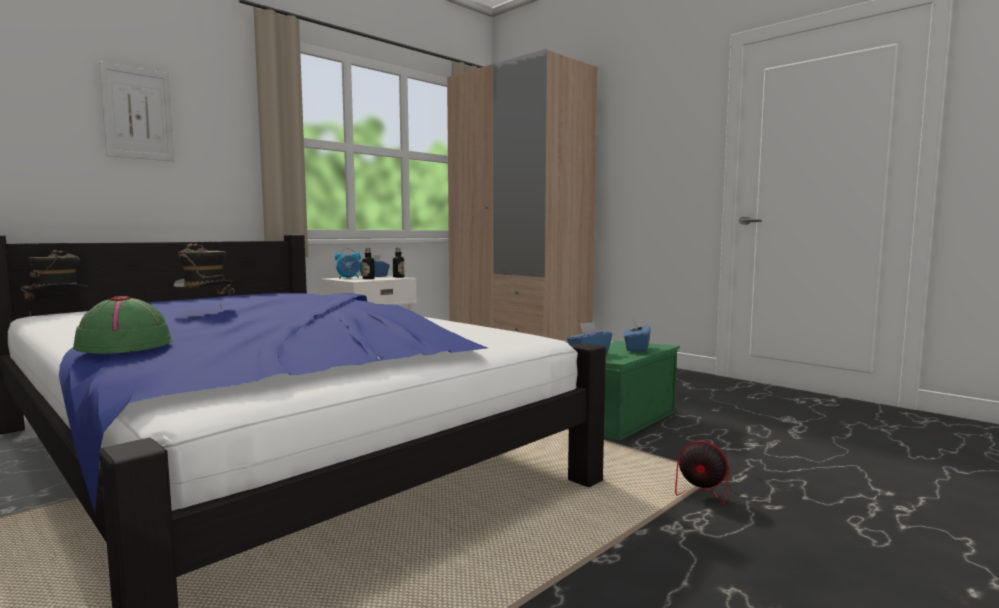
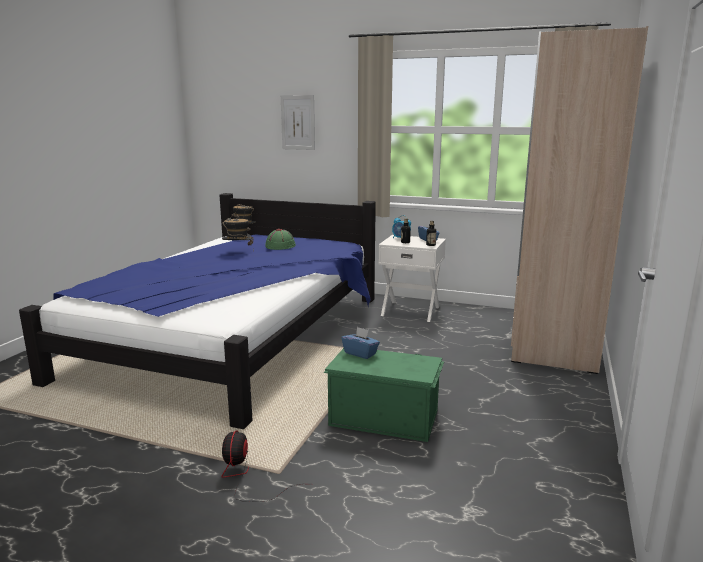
camera: 65 degrees right, 10 degrees up
green hat [73,296,173,354] -> green hat moved to [265,229,296,250]
blue tissue box [624,318,651,352] -> none

